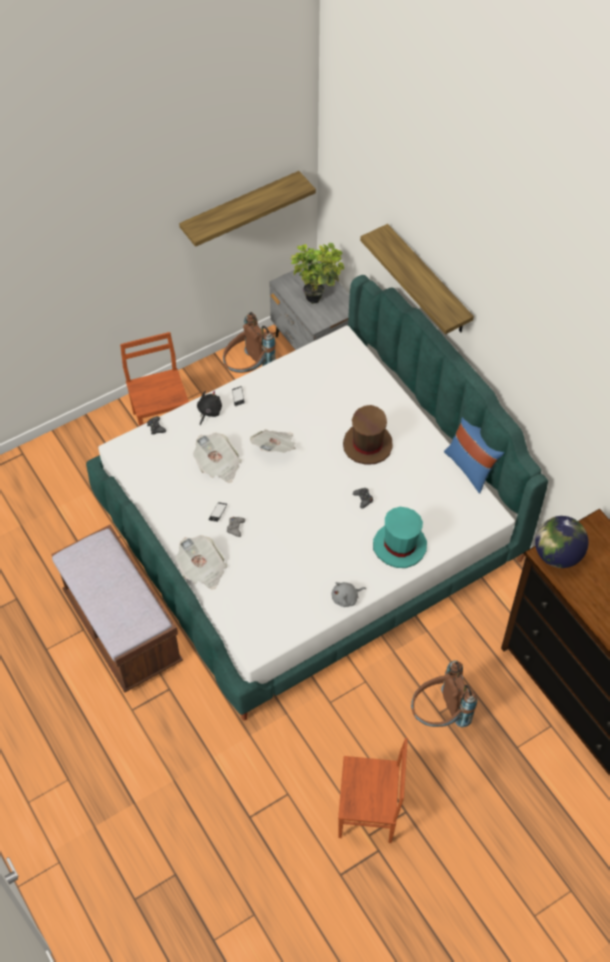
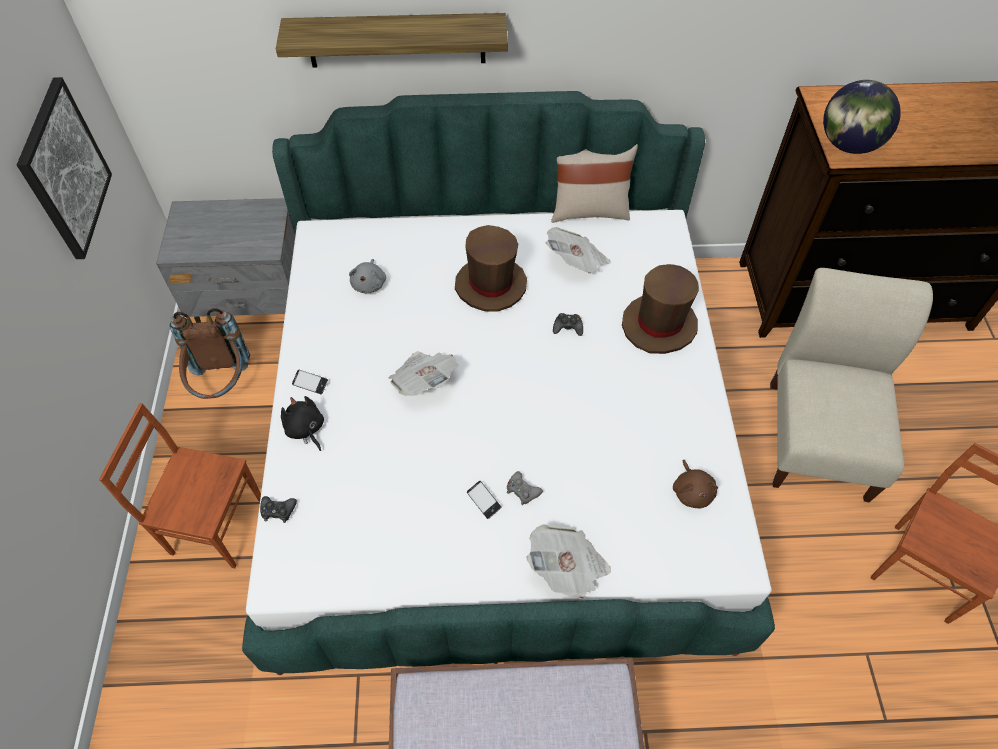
camera: 60 degrees left, 0 degrees up
shelf [179,171,316,247] -> picture [17,77,112,259]
newspaper [193,433,242,483] -> newspaper moved to [546,227,611,273]
potted plant [290,243,344,304] -> none
grey plush toy [332,582,366,607] -> grey plush toy moved to [349,259,386,293]
turquoise hat [373,507,427,568] -> brown hat [622,264,699,354]
brown backpack [411,660,477,727] -> beige chair [770,268,933,502]
blue pillow [444,417,504,494] -> beige pillow [551,144,638,223]
none -> brown plush toy [673,460,718,509]

